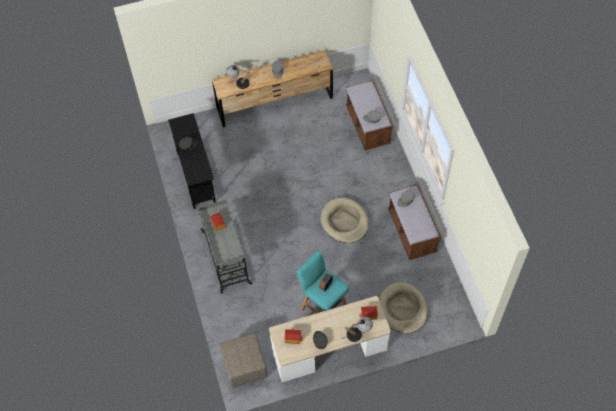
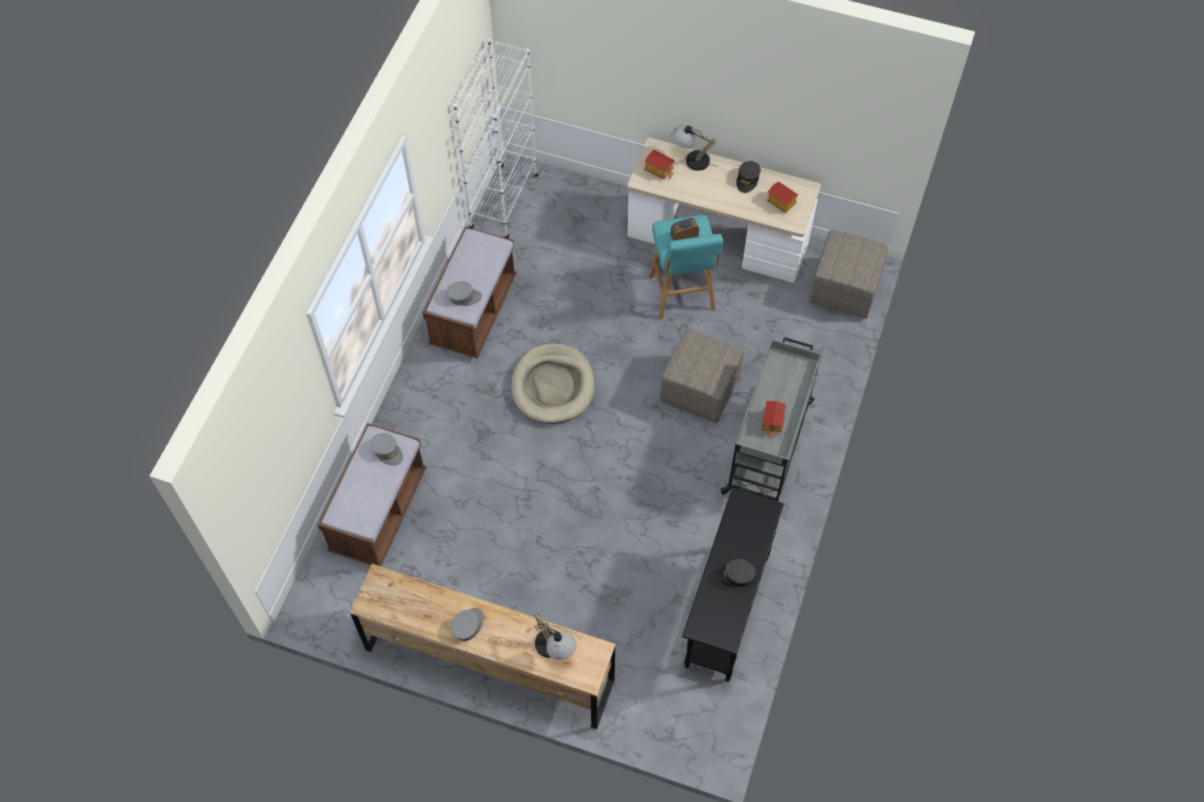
camera: 145 degrees left, 0 degrees up
beige dog bed [379,282,428,333] -> none
none -> white bookcase [453,39,538,239]
none -> beige ottoman [660,328,744,423]

